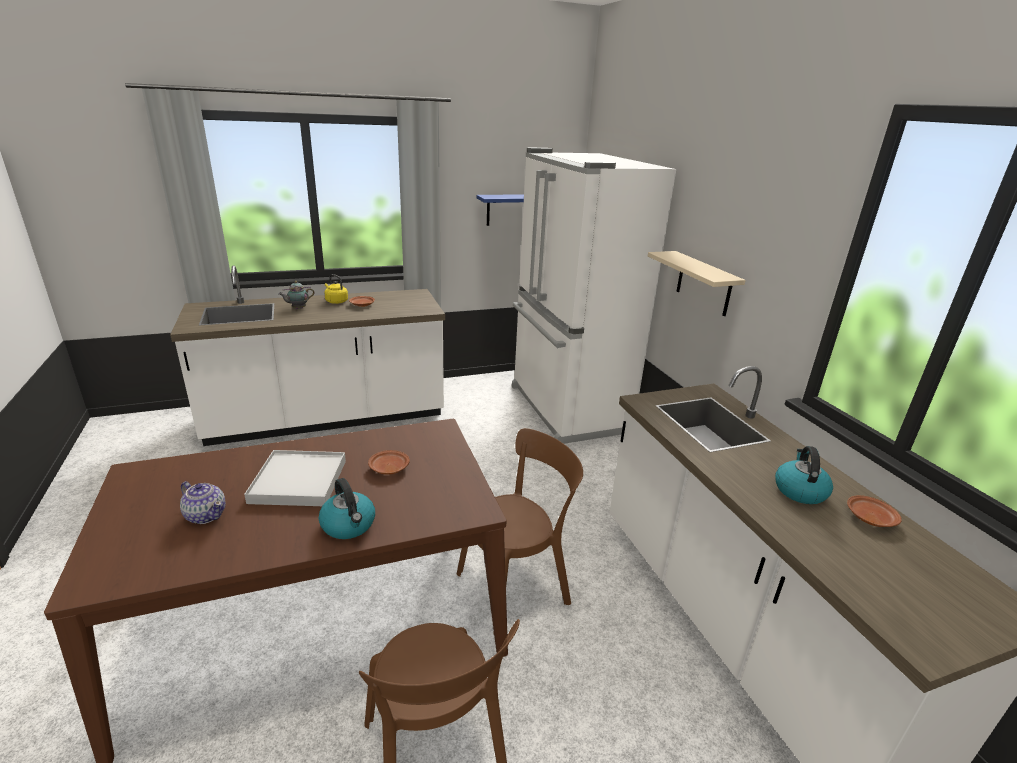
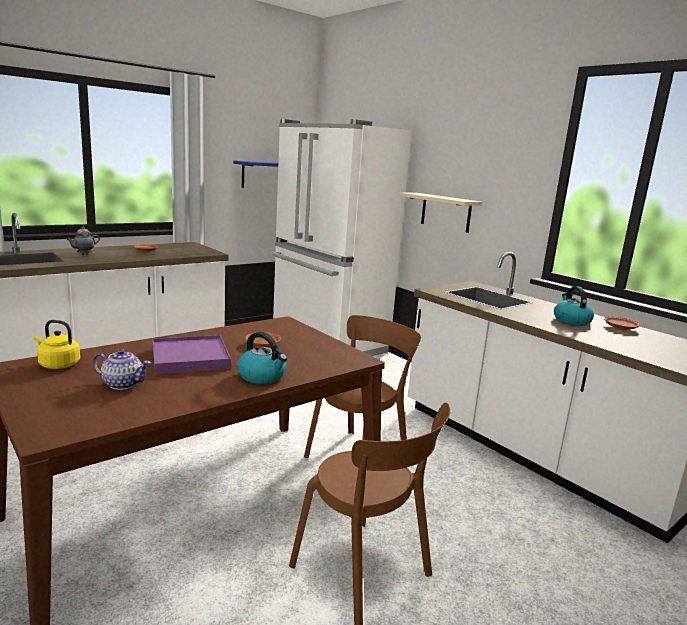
camera: 20 degrees left, 10 degrees down
white tray [244,450,346,506] -> purple tray [152,335,231,375]
yellow kettle [324,274,348,304] -> yellow kettle moved to [34,320,80,369]

